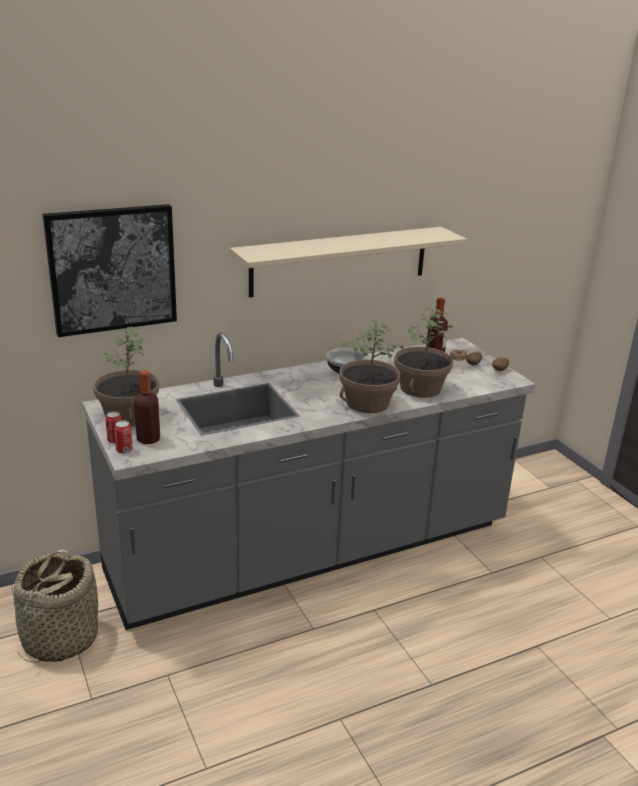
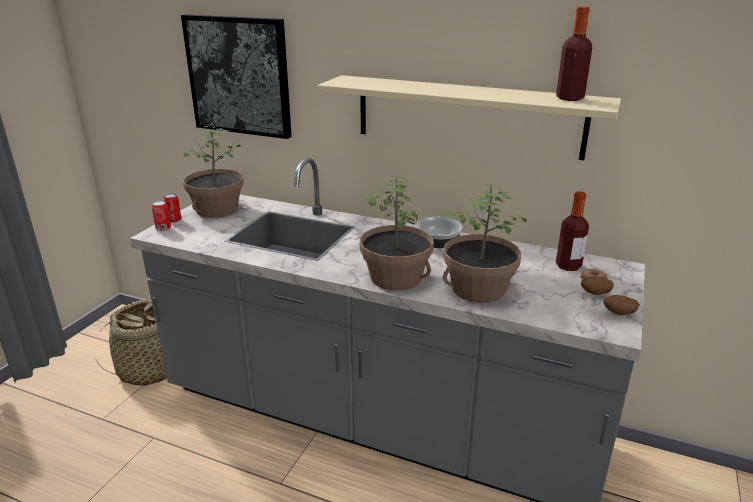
camera: 50 degrees right, 0 degrees up
bottle [134,370,160,444] -> bottle moved to [556,7,592,101]

